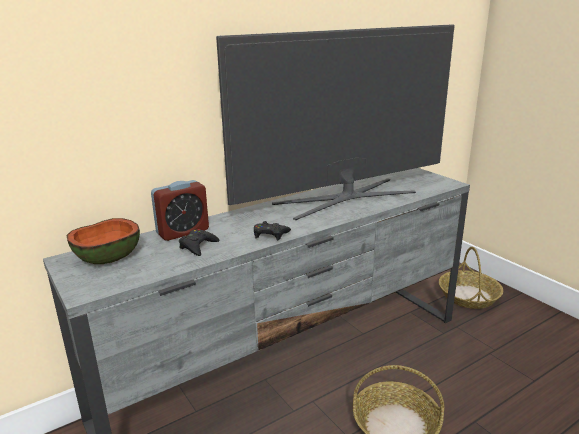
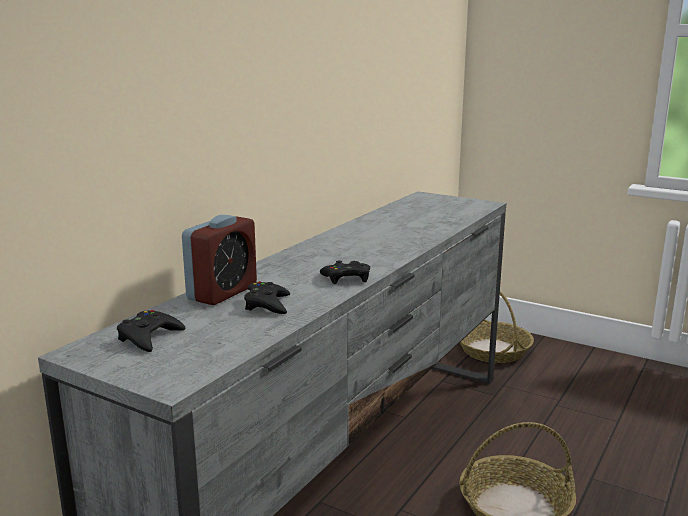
camera: 25 degrees left, 5 degrees down
bowl [66,218,140,264] -> black game controller [117,310,185,352]
television [216,24,455,220] -> none

